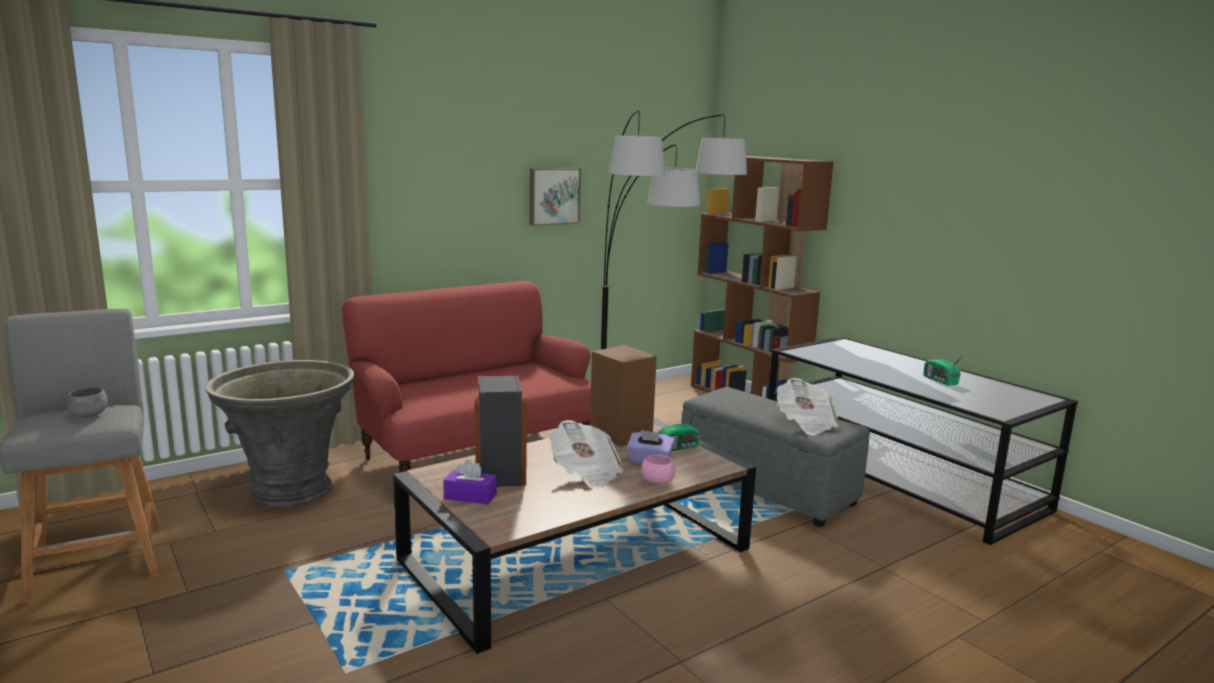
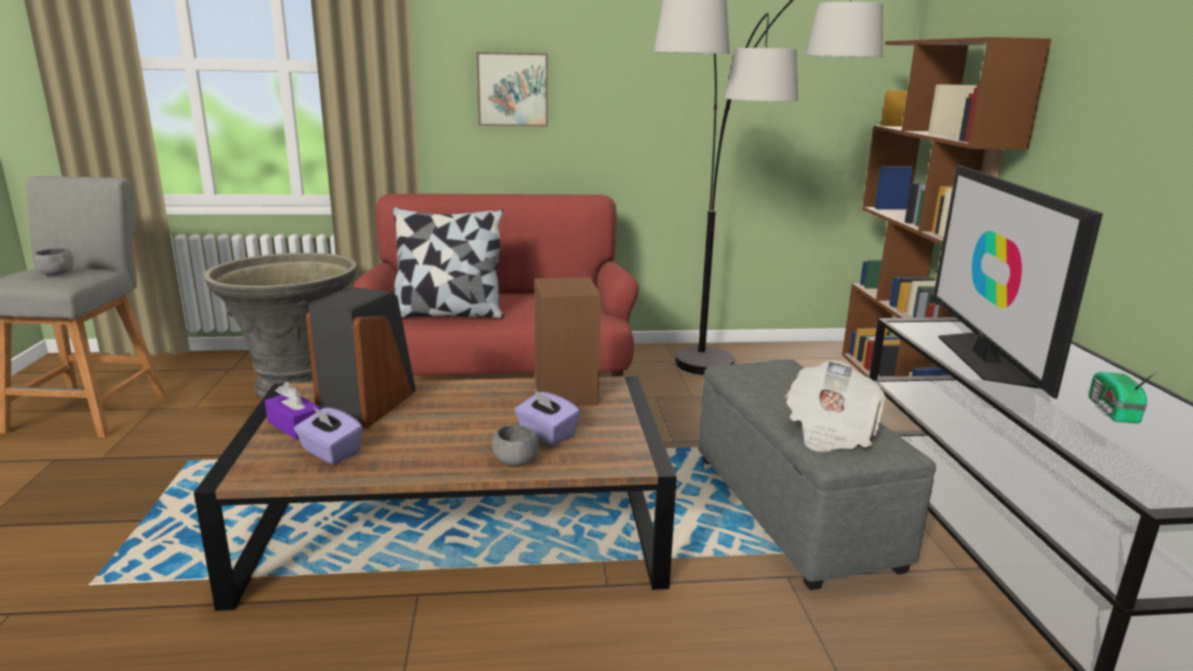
camera: 30 degrees right, 5 degrees up
picture [530,168,581,226] -> picture moved to [476,52,548,126]
newspaper [549,420,624,489] -> none
pink bowl [641,455,675,484] -> grey bowl [492,425,539,466]
radio [658,404,700,451] -> none
none -> purple tissue box [294,406,363,465]
none -> pillow [392,207,504,318]
none -> television [933,165,1103,398]

